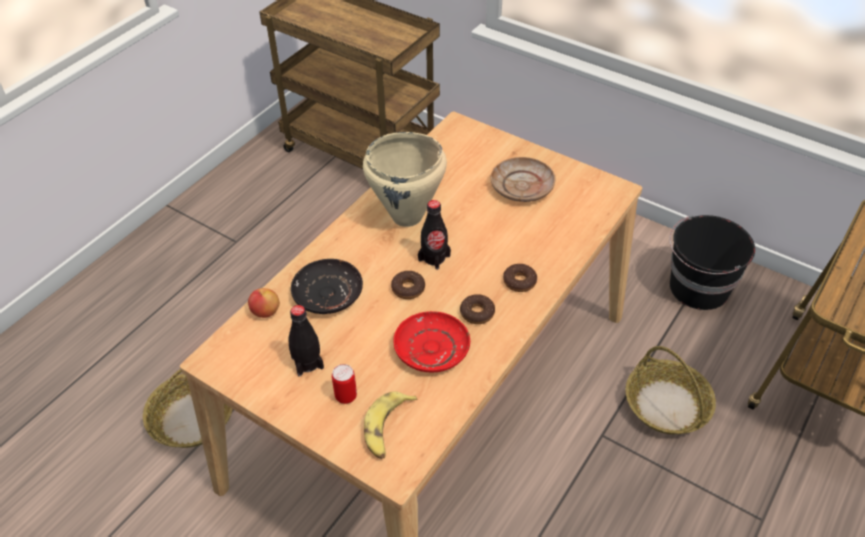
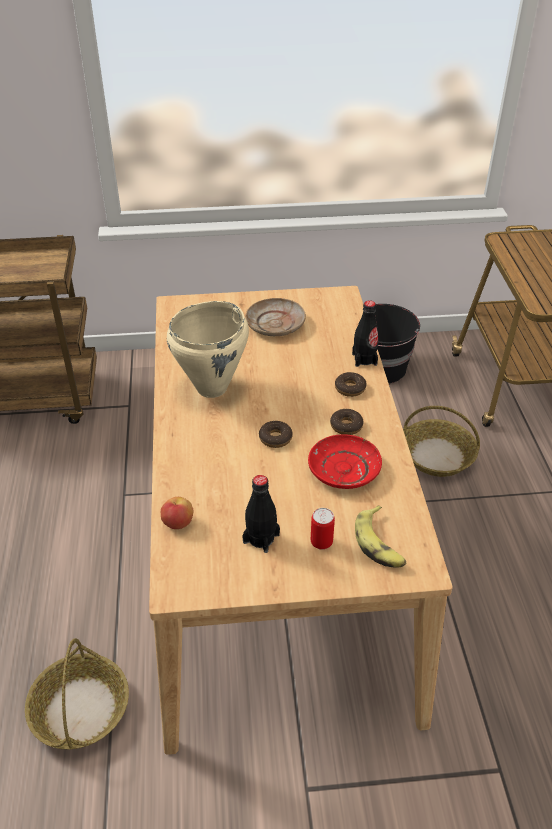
camera: 40 degrees left, 5 degrees down
black plate [291,259,363,314] -> none
black bottle [418,200,451,270] -> black bottle moved to [352,300,379,367]

